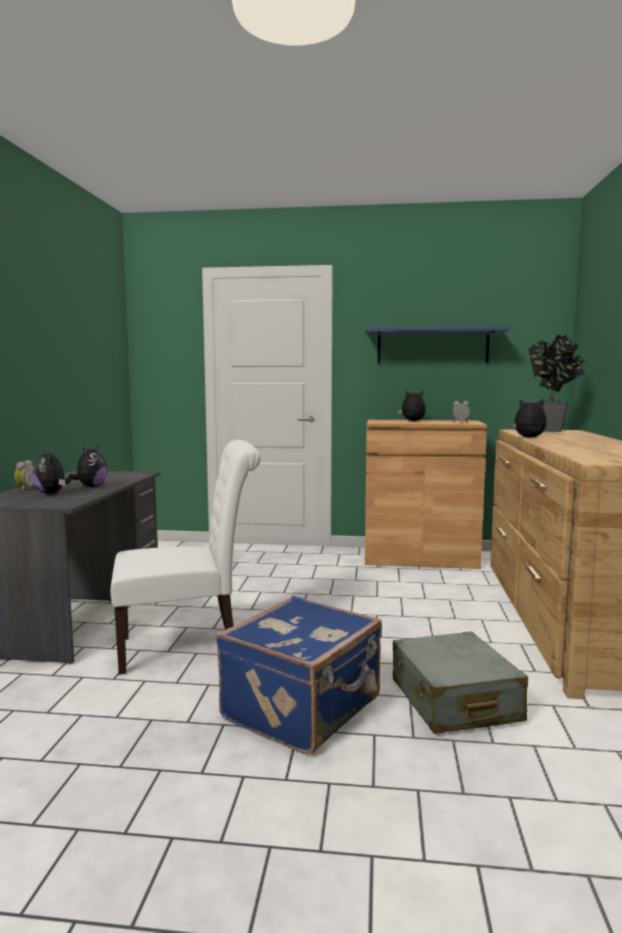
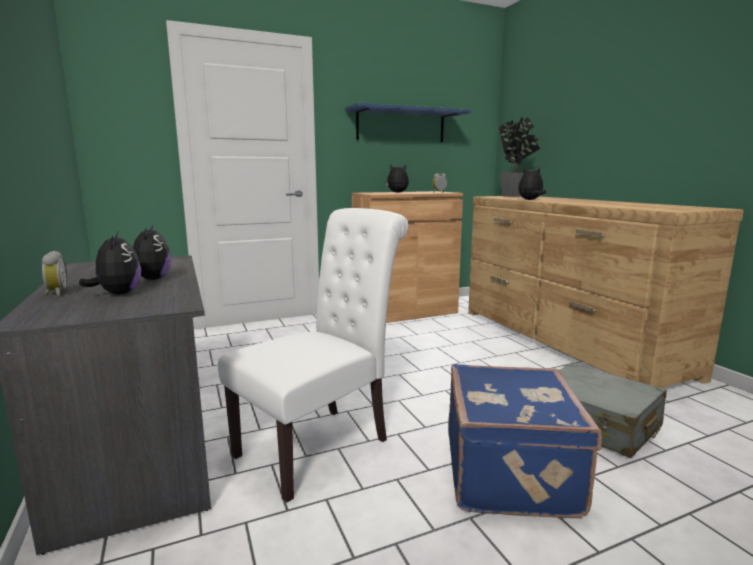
camera: 30 degrees left, 5 degrees up
plush toy [33,450,72,494] -> plush toy turned 135 degrees counterclockwise [79,232,141,294]

